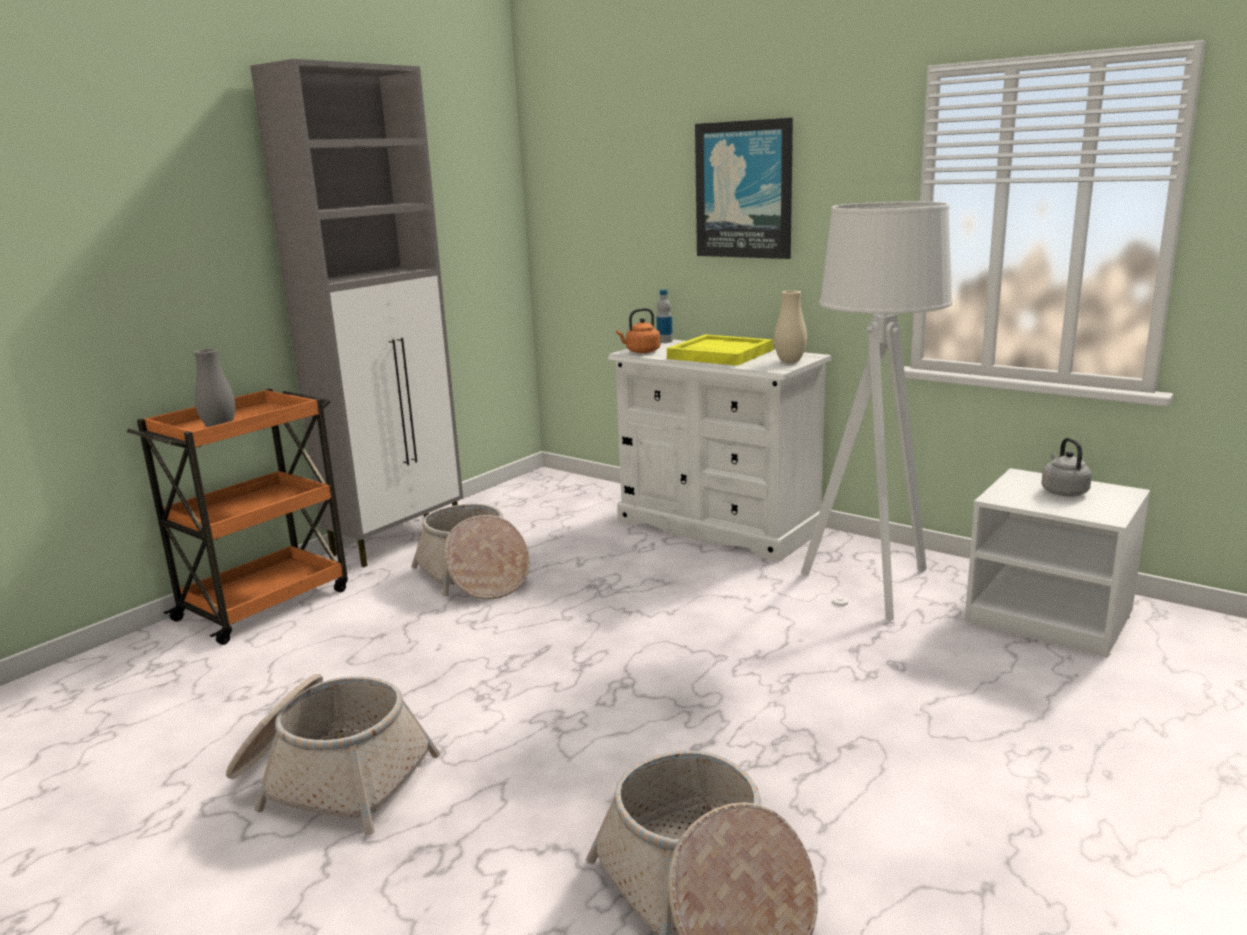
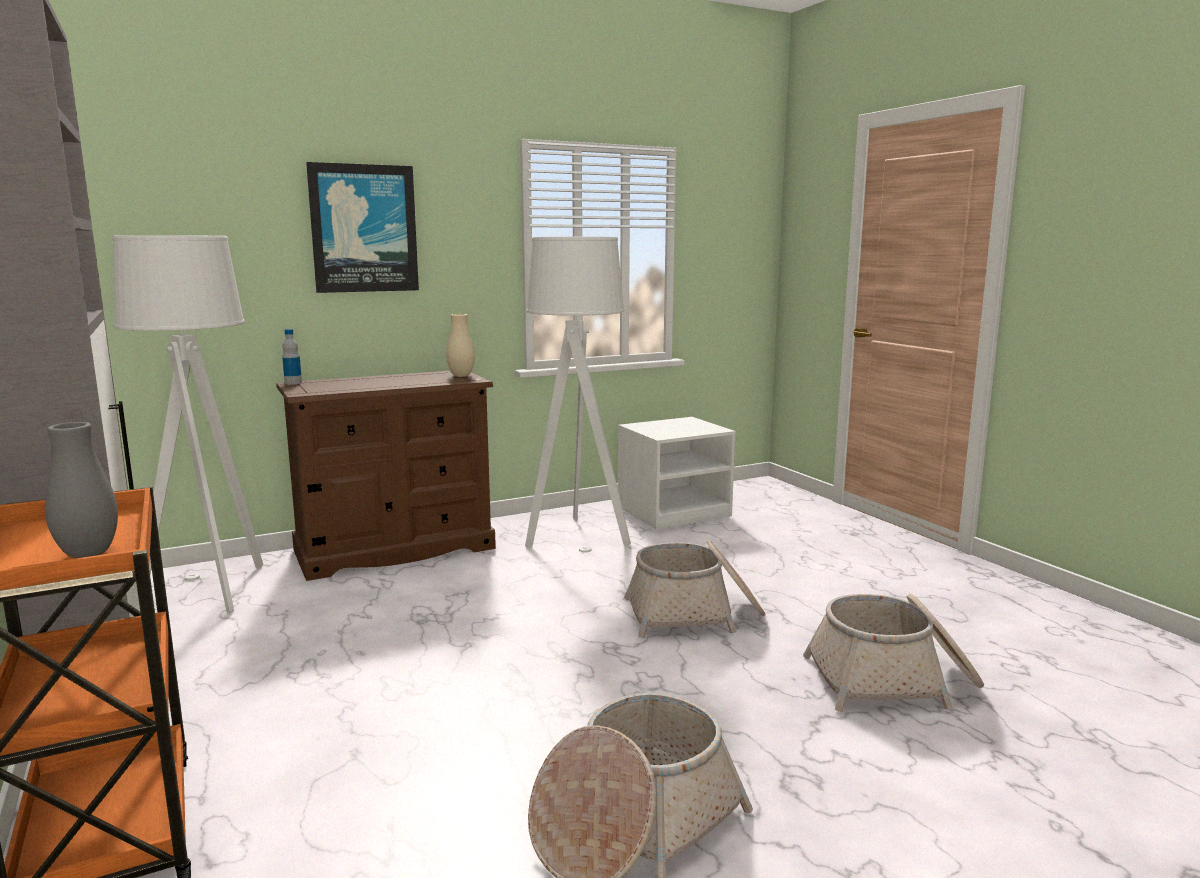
camera: 65 degrees left, 5 degrees down
basket [411,504,530,600] -> basket moved to [624,541,765,638]
white dresser [608,340,831,562] -> brown dresser [276,371,496,581]
orange kettle [616,308,660,353] -> none
yellow tray [667,334,773,366] -> none
grey kettle [1042,438,1092,496] -> none
none -> white floor lamp [113,235,263,613]

